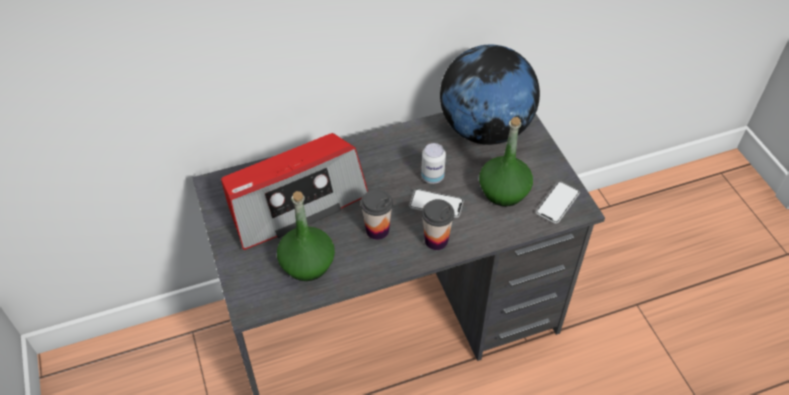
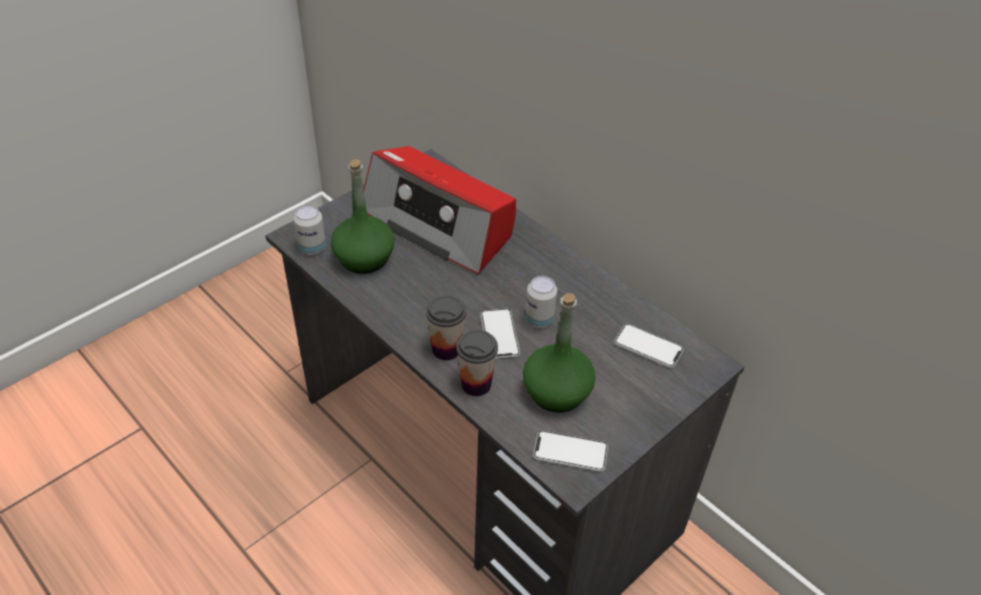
camera: 65 degrees right, 5 degrees down
cup [361,189,393,240] -> cup moved to [456,330,498,396]
globe [440,45,540,145] -> phone [614,324,684,368]
none -> can [294,205,326,255]

